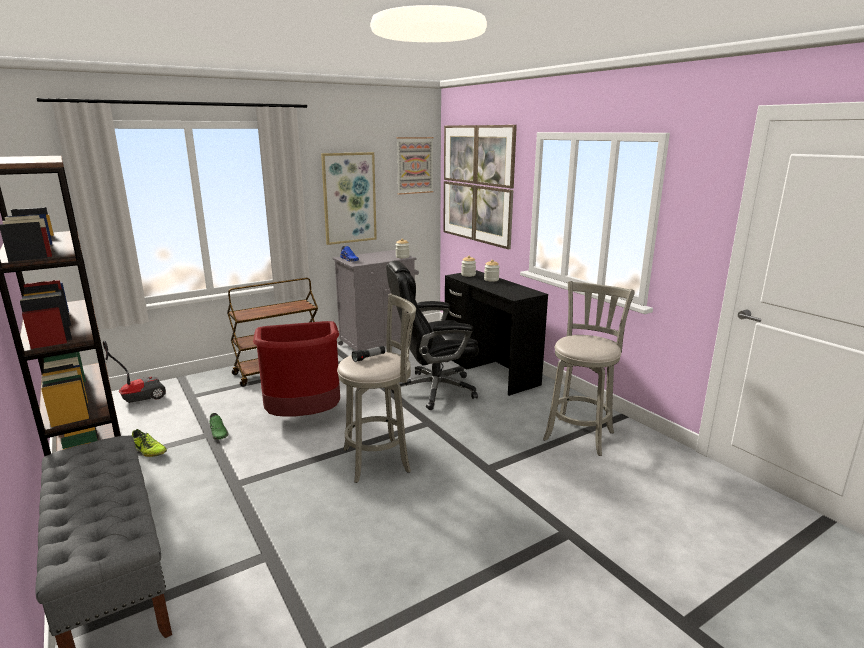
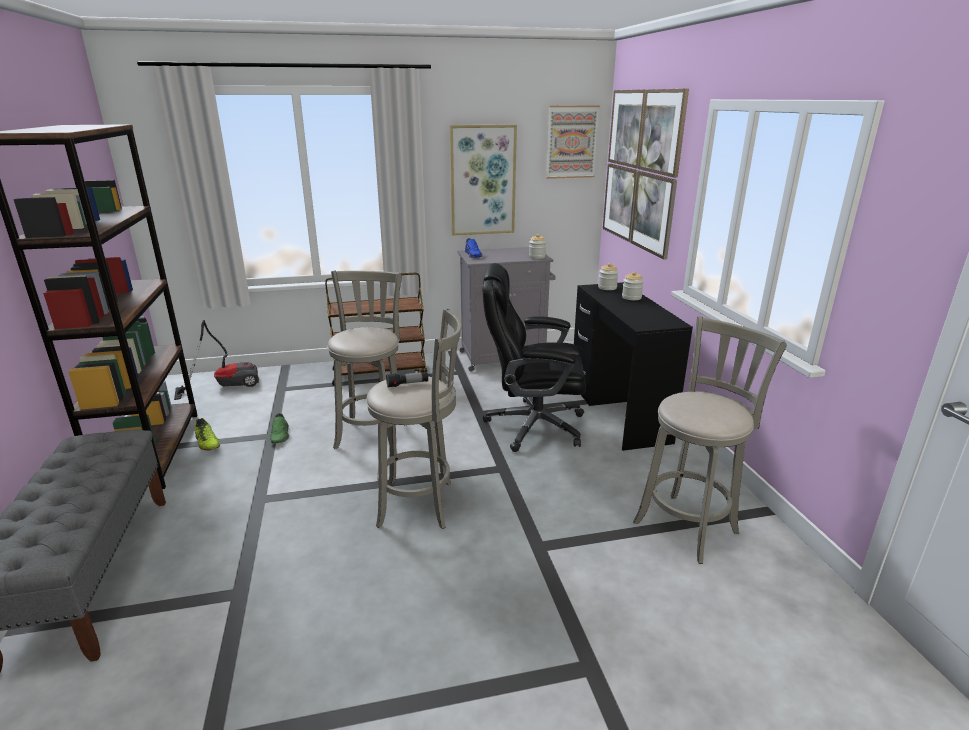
camera: 20 degrees right, 5 degrees up
red trash can [253,321,340,417] -> grey stool [328,270,402,451]

